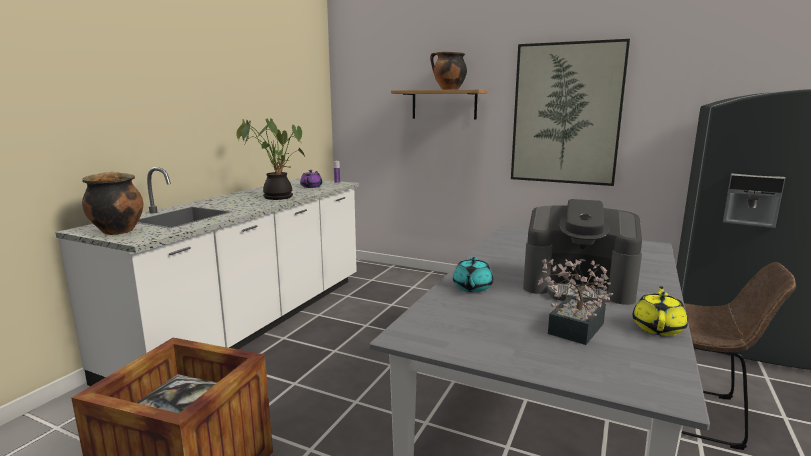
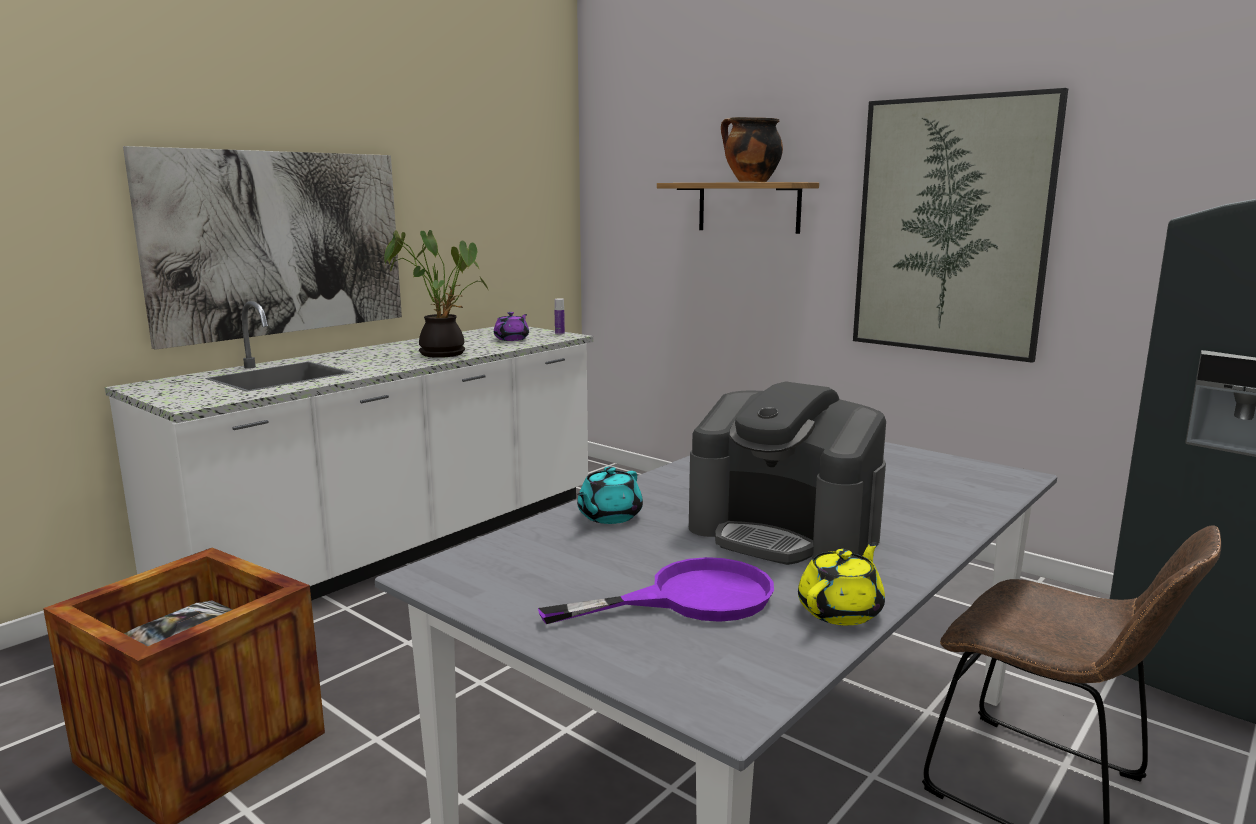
camera: 15 degrees right, 0 degrees up
cooking pot [82,172,143,235] -> none
potted plant [538,259,614,345] -> purple frying pan [538,557,774,624]
none -> picture [123,146,402,350]

